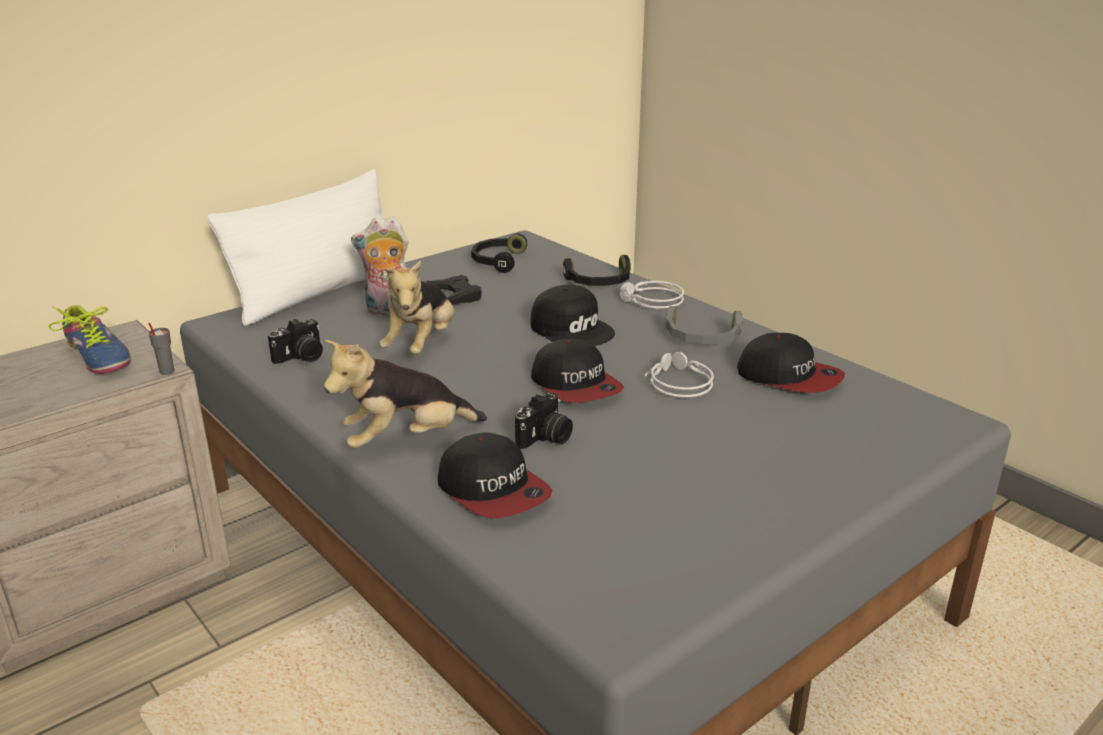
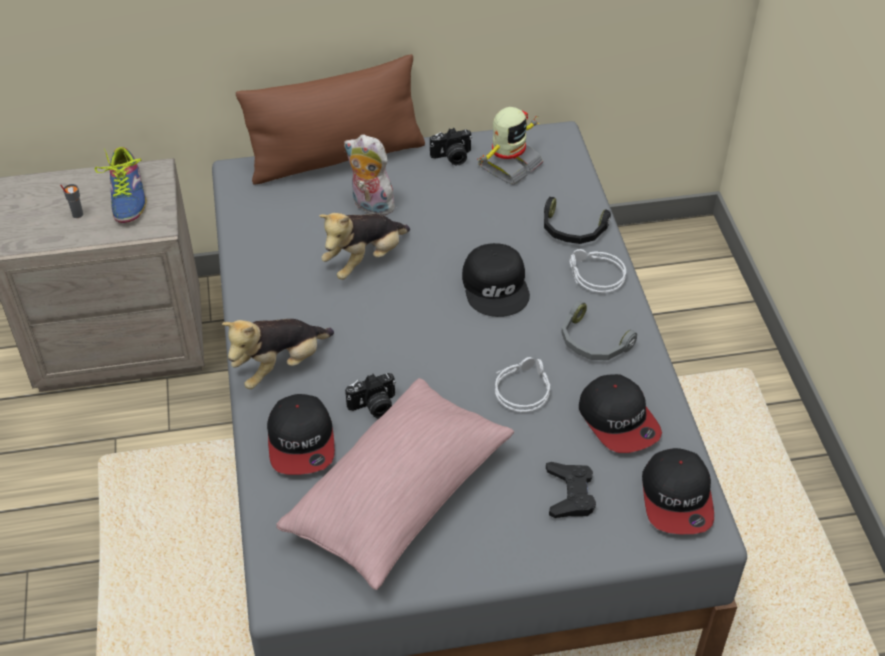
camera: 30 degrees right, 20 degrees up
grey cup [149,323,174,375] -> grey cup moved to [60,184,83,218]
white pillow [207,169,405,326] -> brown pillow [236,54,425,184]
camera [268,319,323,364] -> camera moved to [430,128,472,165]
plush toy [324,340,487,448] -> plush toy turned 45 degrees counterclockwise [222,319,334,389]
black game controller [426,275,482,304] -> black game controller moved to [546,462,596,518]
black headphones [471,233,527,273] -> toy robot [477,107,543,185]
cap [531,339,624,403] -> cap moved to [642,448,714,534]
none -> pink pillow [276,378,514,590]

